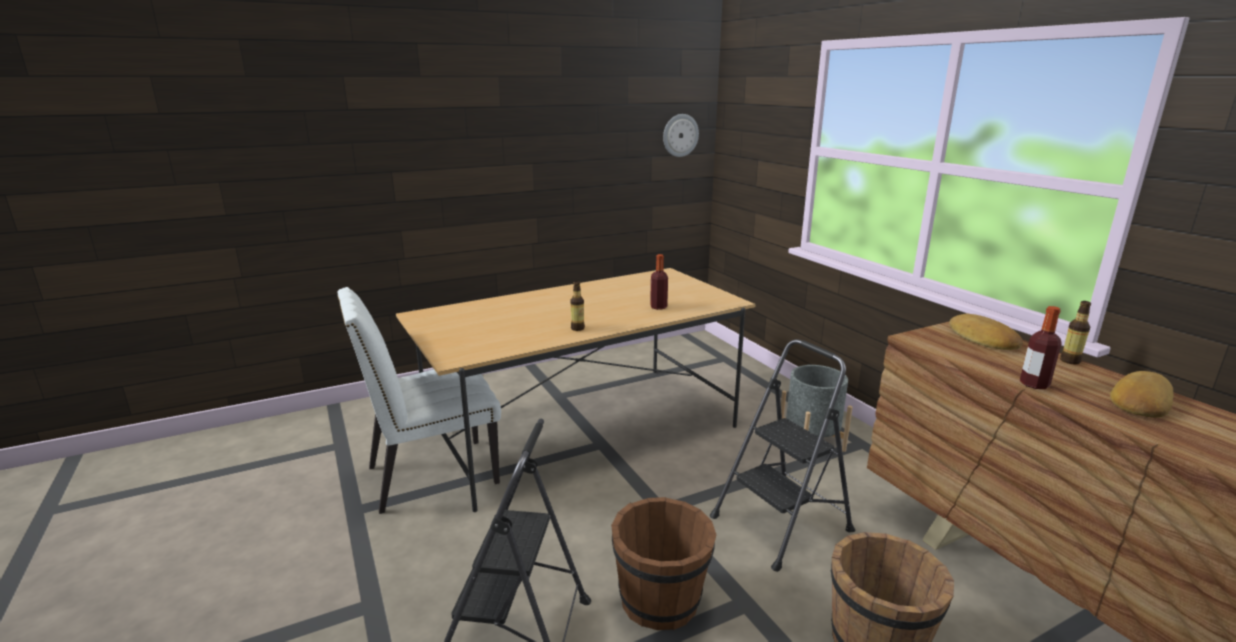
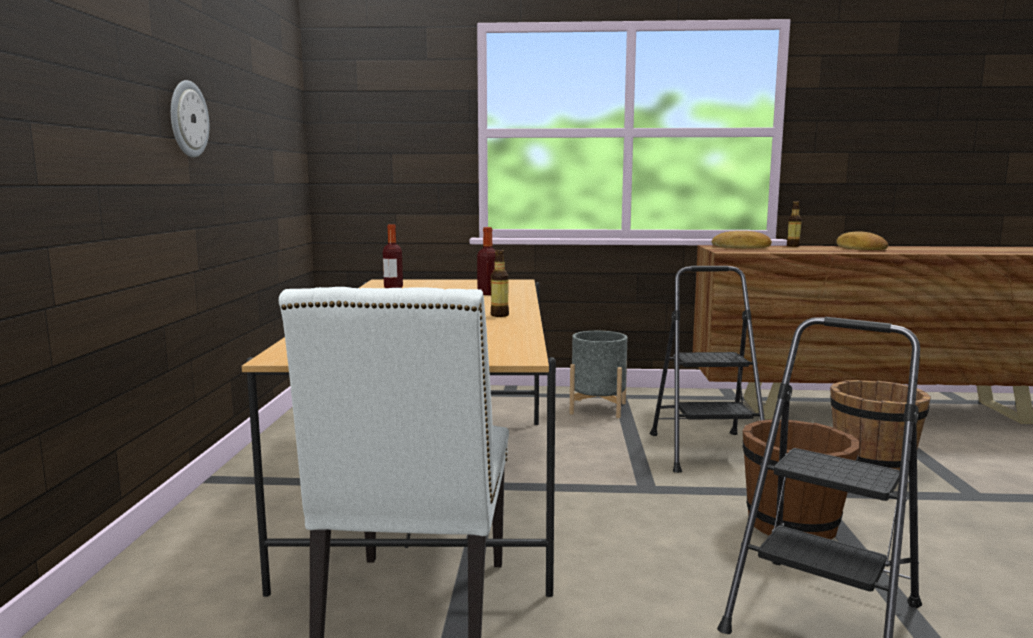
camera: 60 degrees left, 10 degrees down
wall clock [663,114,699,157] -> wall clock moved to [171,80,209,158]
bottle [1020,306,1062,389] -> bottle moved to [383,224,403,288]

